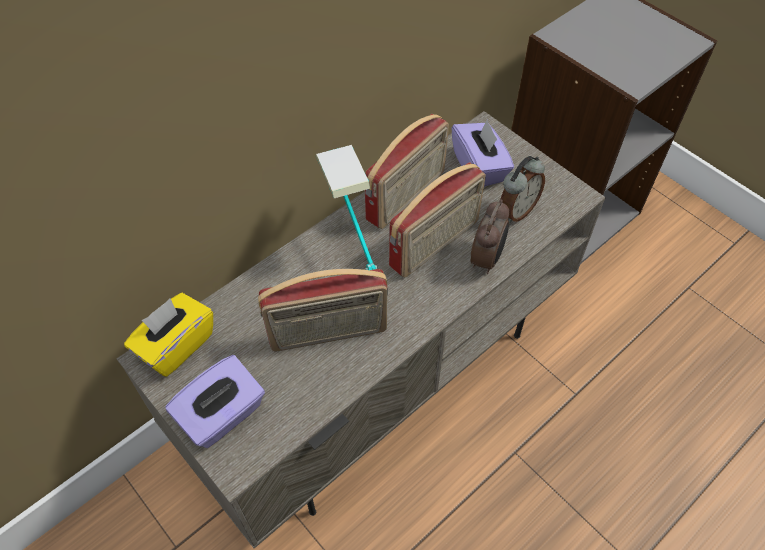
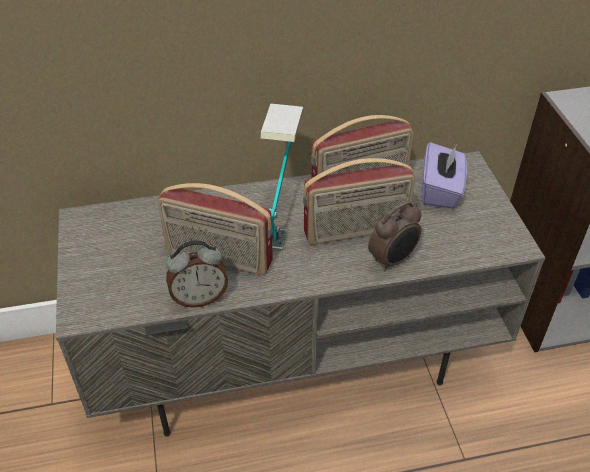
camera: 30 degrees right, 10 degrees down
yellow tissue box [124,293,213,377] -> none
purple tissue box [166,355,265,448] -> none
alarm clock [500,156,545,223] -> alarm clock moved to [166,240,228,308]

